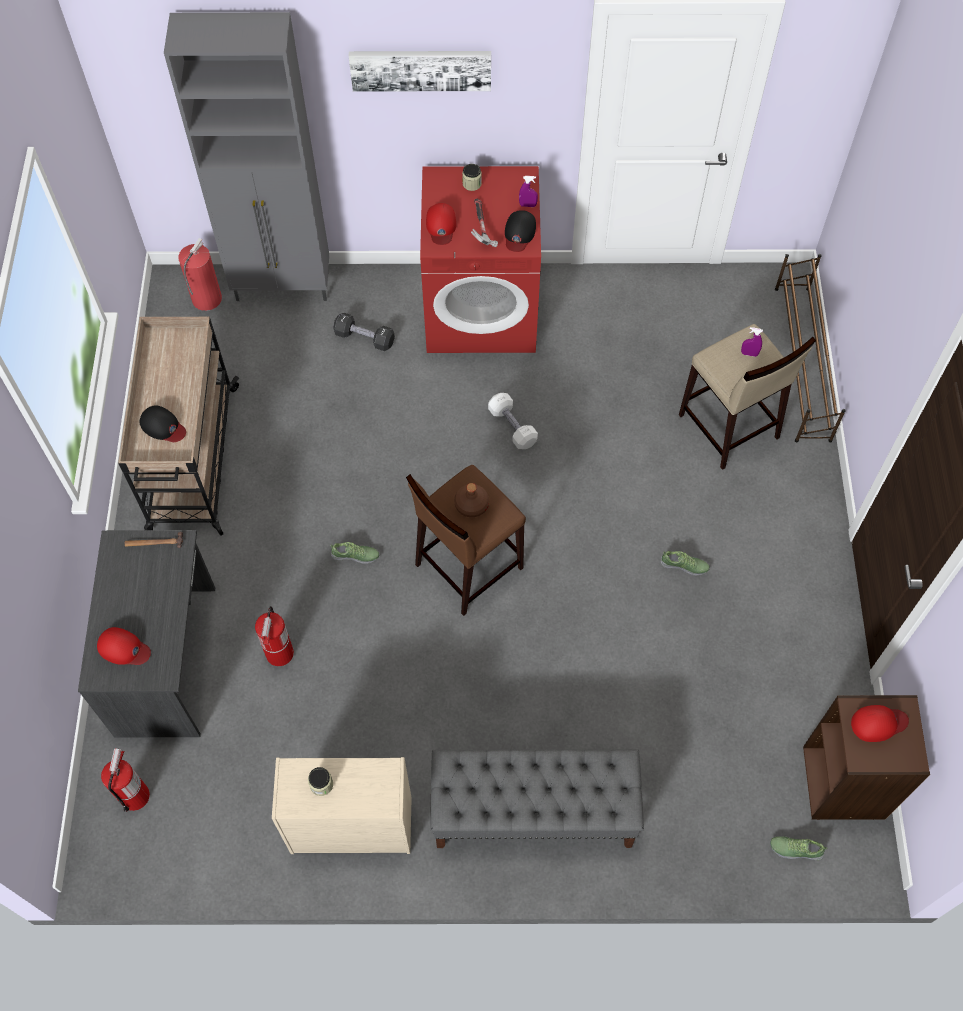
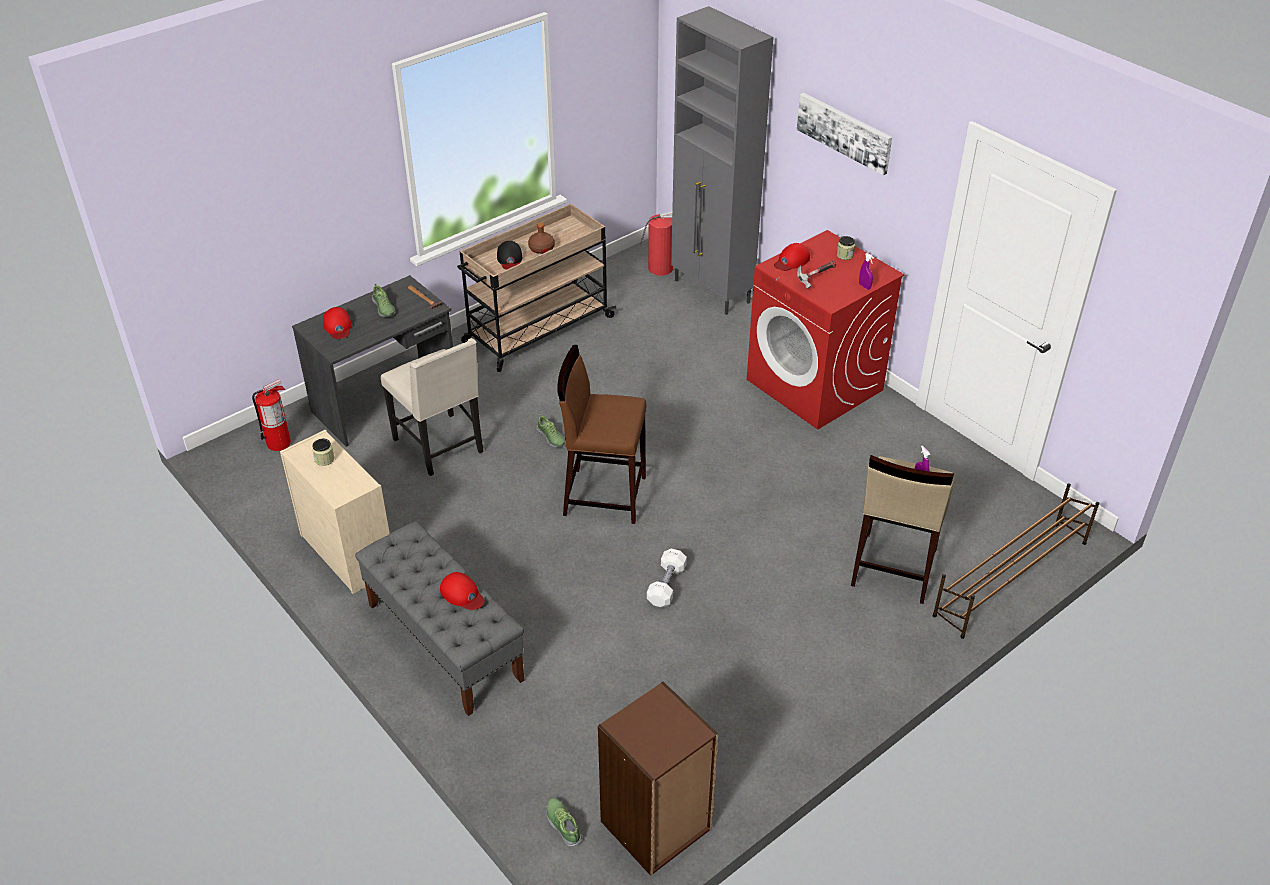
camera: 50 degrees right, 20 degrees down
fire extinguisher [255,606,294,666] -> beige chair [381,338,483,476]
black dumbbell [333,313,395,351] -> none
brown bottle [454,483,489,517] -> brown bottle moved to [528,223,555,254]
white dumbbell [488,393,538,449] -> white dumbbell moved to [647,549,687,608]
black cap [505,210,536,252] -> none
shoe [661,551,710,576] -> shoe moved to [372,284,396,317]
red cap [851,705,909,742] -> red cap moved to [440,572,485,610]

